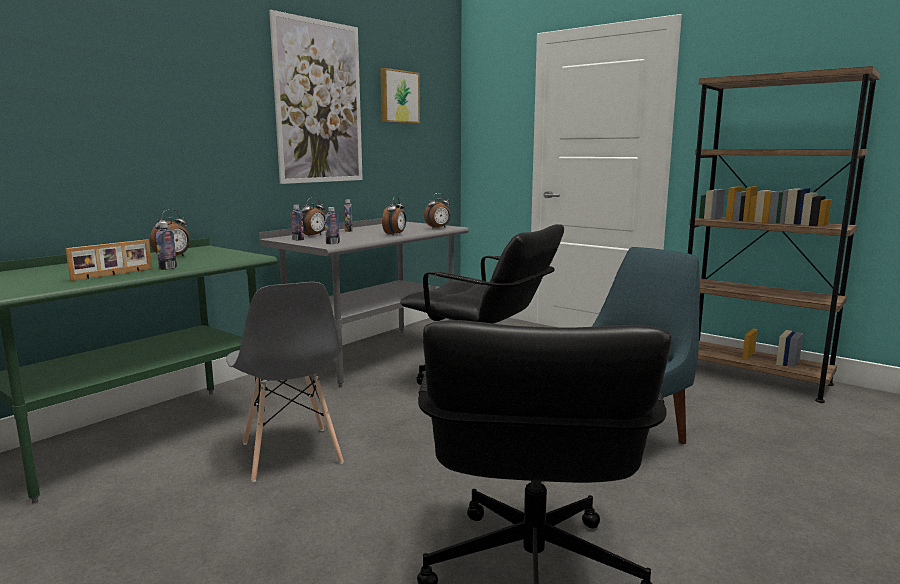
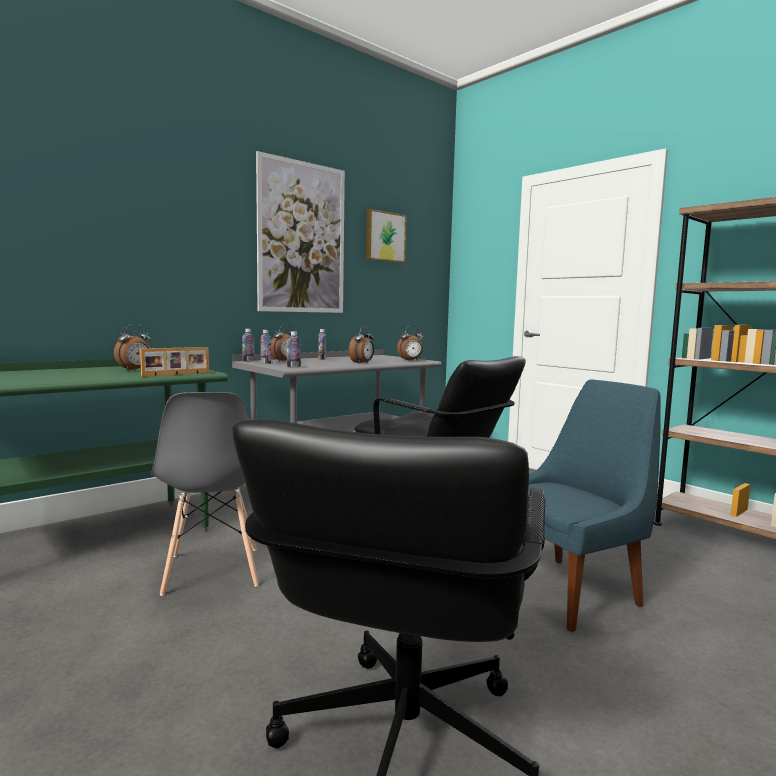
camera: 10 degrees right, 5 degrees down
picture frame [66,239,152,281] -> picture frame moved to [140,347,209,377]
bottle [156,222,177,270] -> bottle moved to [242,329,254,362]

